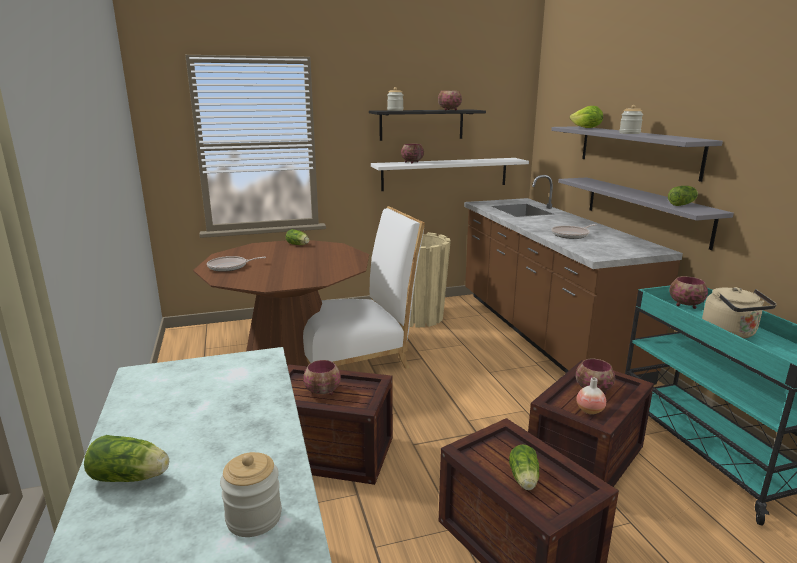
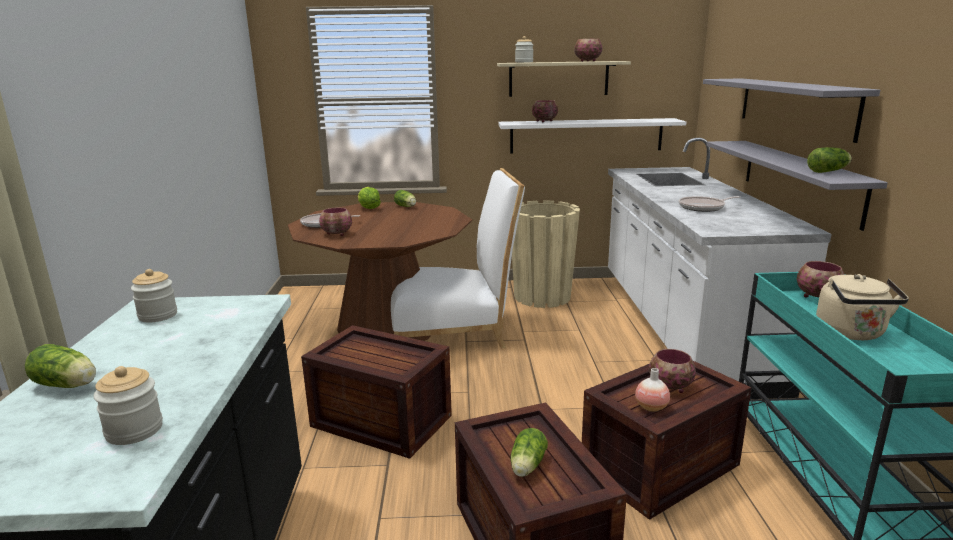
camera: 15 degrees right, 0 degrees up
bowl [303,360,341,395] -> bowl moved to [319,208,352,236]
black shelf [369,110,486,141] -> beige shelf [497,61,631,97]
brown counter [464,175,683,385] -> white counter [608,138,832,399]
lettuce [570,106,603,128] -> lettuce moved to [358,187,381,209]
jar [619,105,643,134] -> jar moved to [131,269,177,322]

